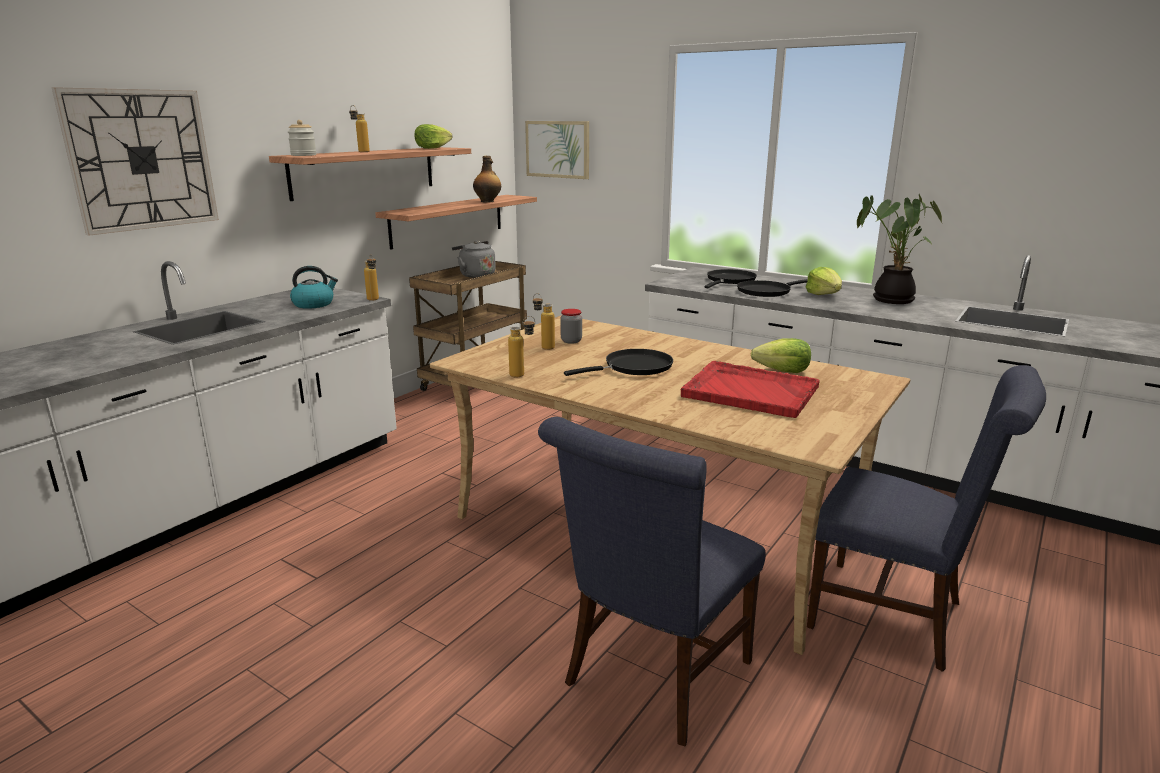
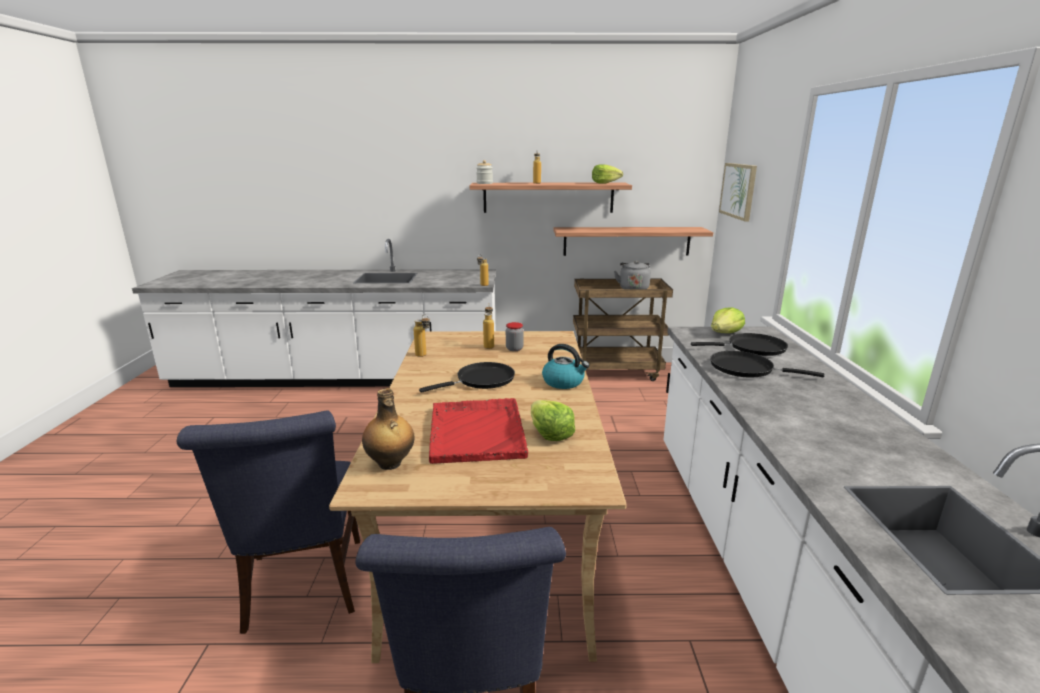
camera: 55 degrees right, 0 degrees up
wall clock [52,87,219,236] -> none
kettle [290,266,338,309] -> kettle moved to [542,344,589,389]
bottle [473,156,501,203] -> bottle moved to [362,388,414,470]
blue chair [538,417,765,747] -> blue chair turned 105 degrees counterclockwise [177,410,360,634]
black frying pan [564,349,673,376] -> black frying pan turned 60 degrees counterclockwise [419,362,515,393]
lettuce [806,267,842,295] -> lettuce moved to [711,307,745,333]
potted plant [857,194,942,304] -> none

